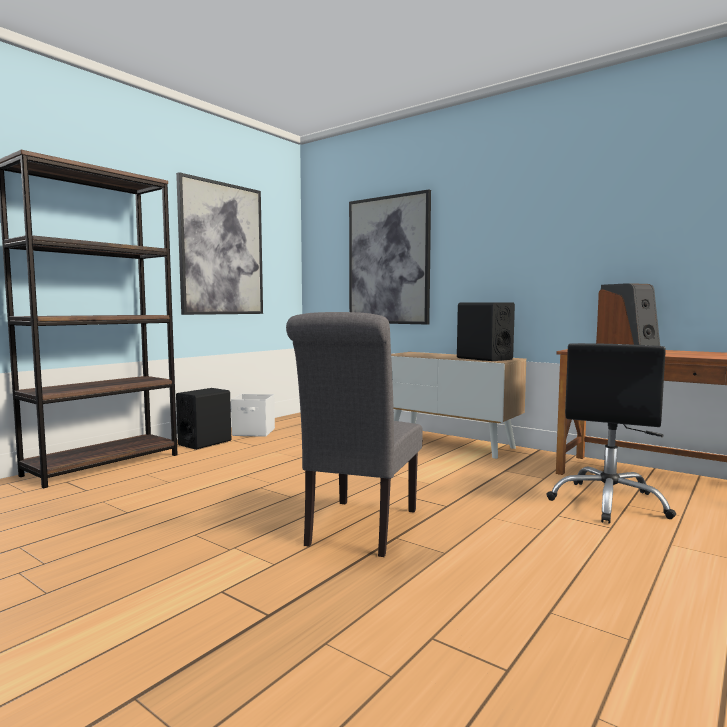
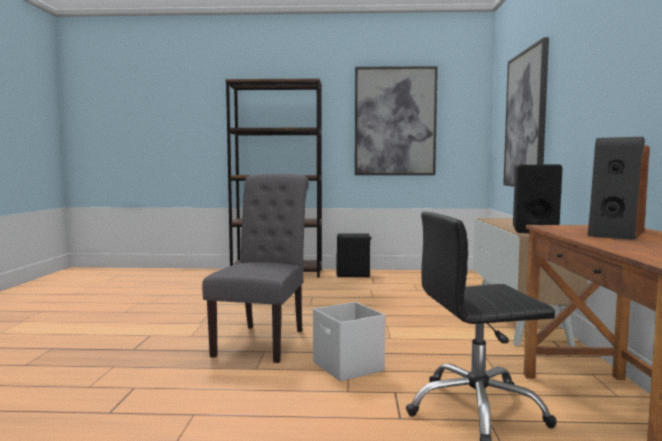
camera: 55 degrees right, 0 degrees up
white storage box [231,394,275,437] -> white storage box moved to [313,302,385,381]
grey chair [286,312,423,557] -> grey chair turned 120 degrees clockwise [202,173,309,363]

